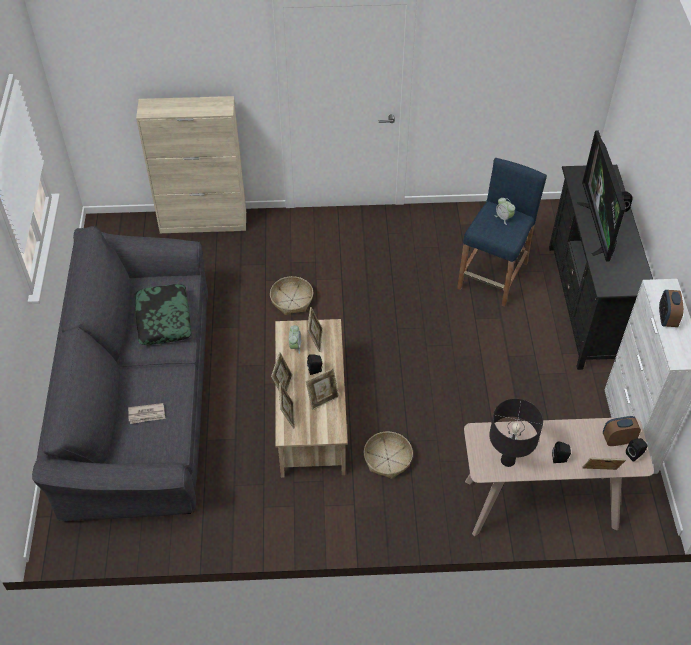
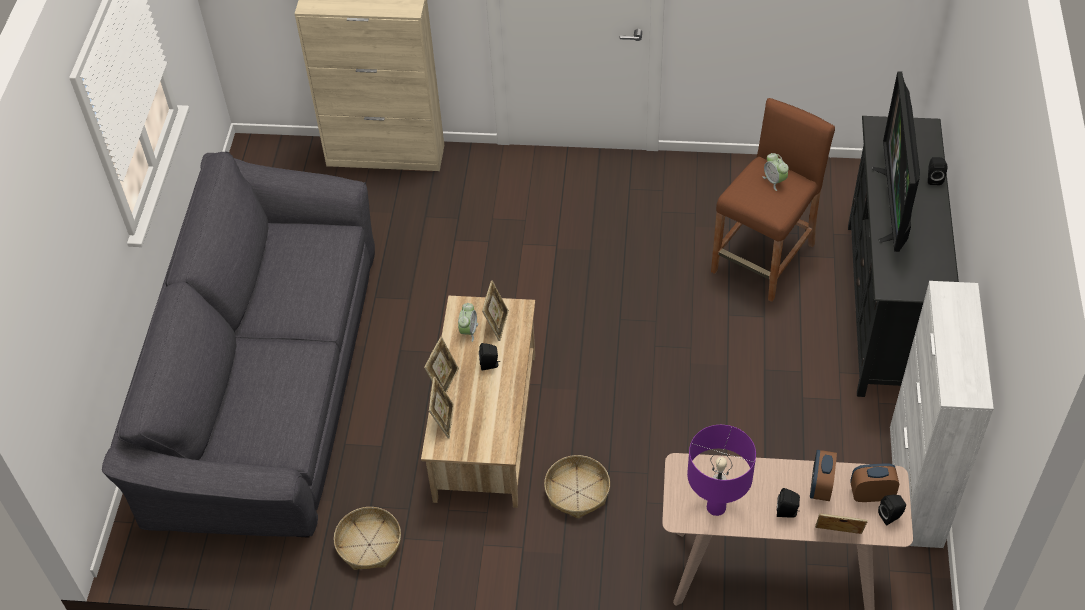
camera: 10 degrees right, 0 degrees up
newspaper [128,403,165,424] -> none
pillow [134,284,192,345] -> none
basket [270,276,313,315] -> basket moved to [334,507,401,570]
picture frame [306,368,339,410] -> none
blue stool [457,158,547,307] -> brown stool [711,98,835,302]
black table lamp [489,399,543,467] -> purple table lamp [687,425,756,516]
alarm clock [659,290,684,327] -> alarm clock moved to [810,450,837,501]

